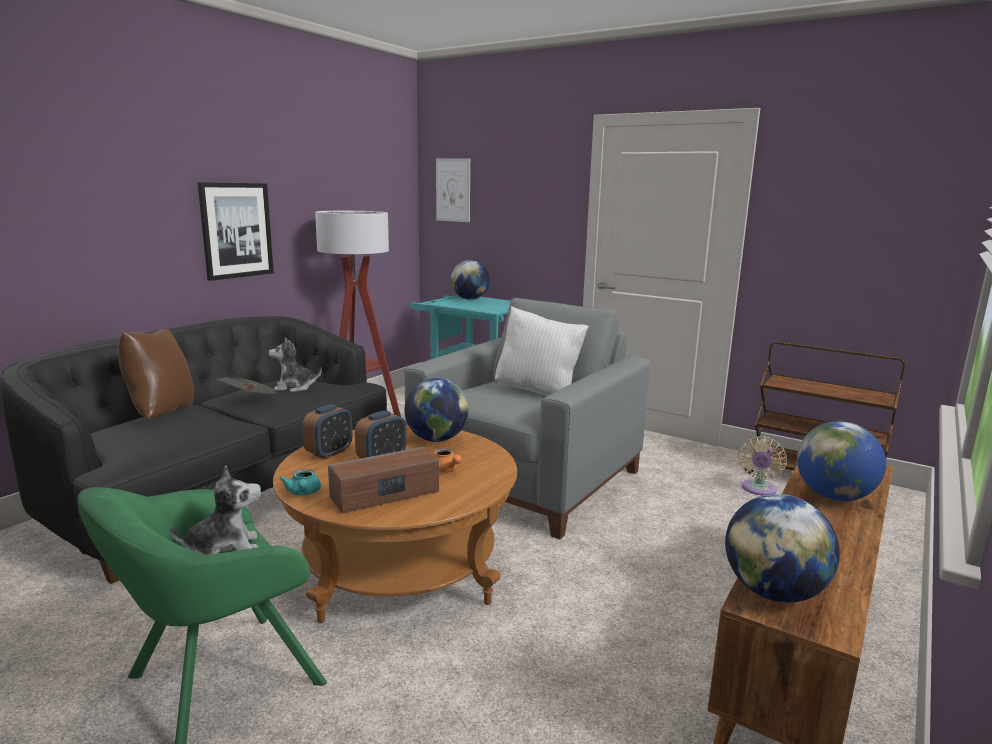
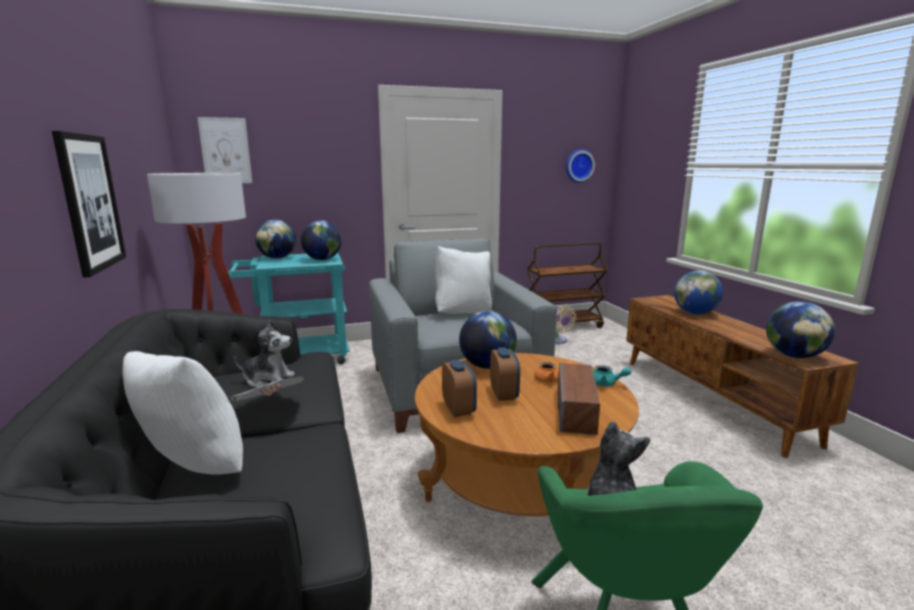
camera: 50 degrees left, 0 degrees up
brown pillow [118,329,194,419] -> white pillow [123,351,243,475]
plush toy [269,337,322,392] -> plush toy turned 120 degrees counterclockwise [234,320,295,387]
turquoise teapot [279,469,321,496] -> turquoise teapot moved to [593,365,631,386]
none -> globe [301,220,342,260]
none -> wall clock [566,149,595,183]

